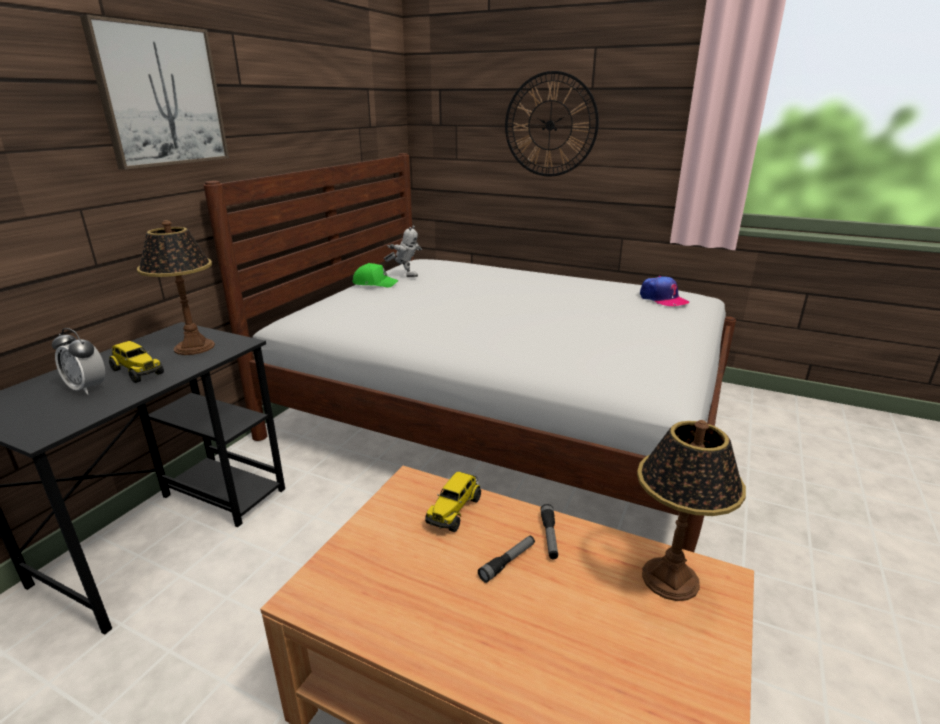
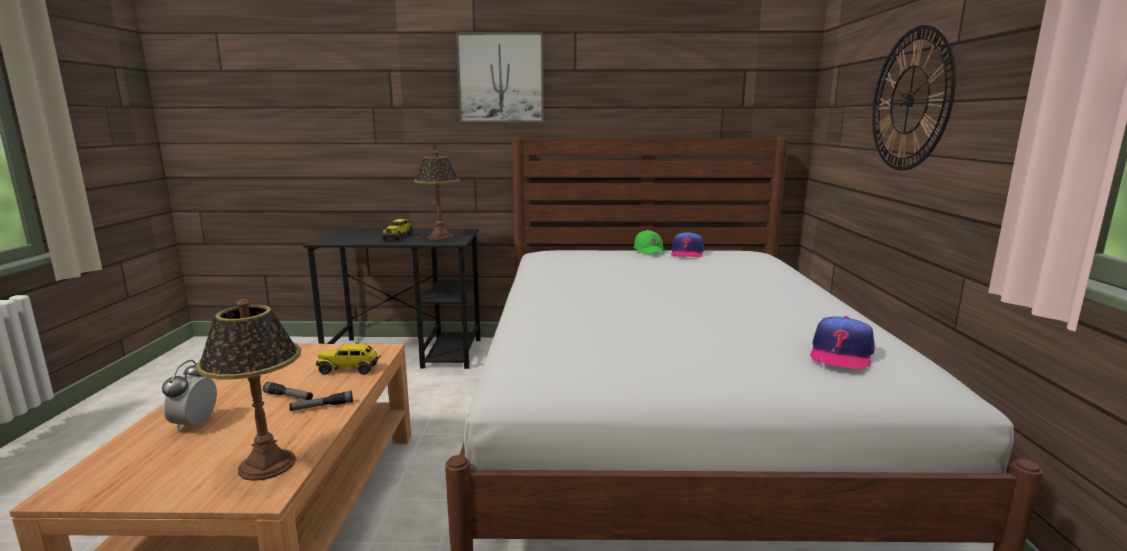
camera: 65 degrees right, 10 degrees down
alarm clock [52,328,105,395] -> alarm clock moved to [162,360,217,432]
toy robot [384,225,422,277] -> cap [671,232,704,257]

